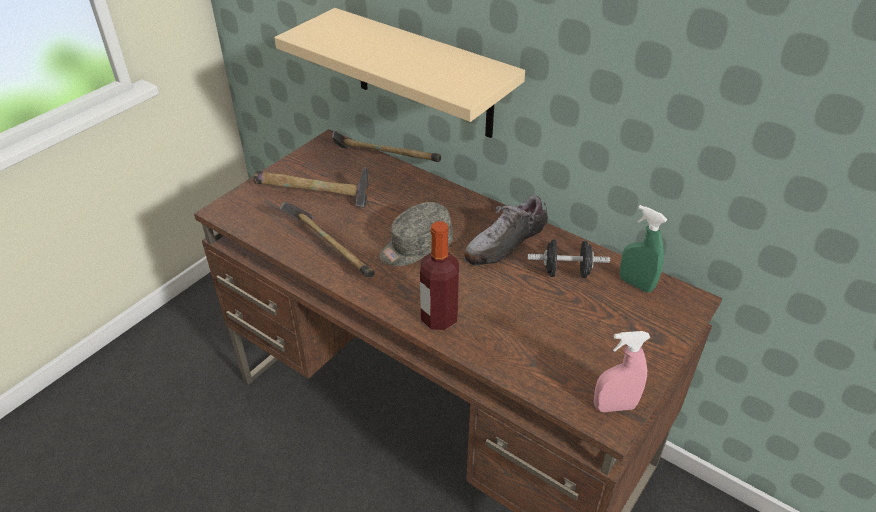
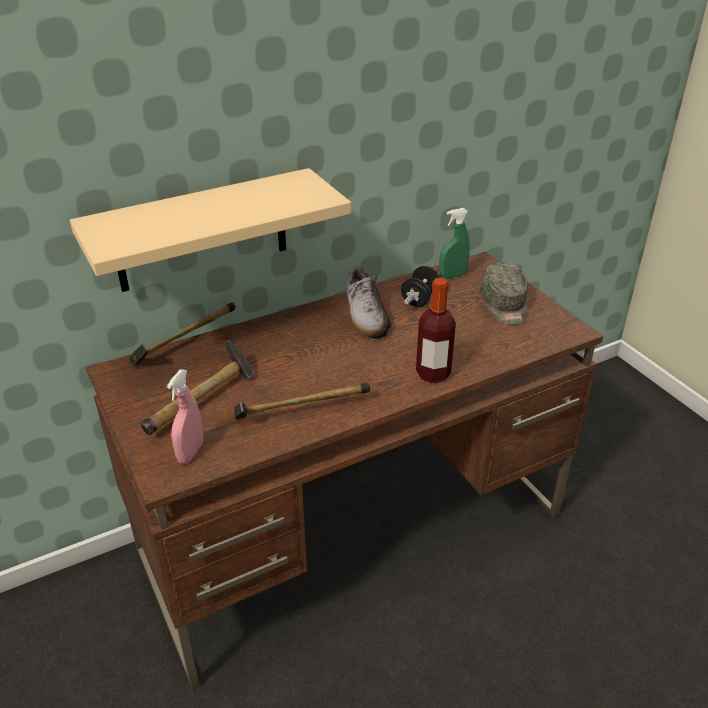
camera: 65 degrees left, 5 degrees down
grey cap [380,202,453,266] -> grey cap moved to [480,262,528,325]
pink spray bottle [594,331,650,412] -> pink spray bottle moved to [167,369,203,464]

